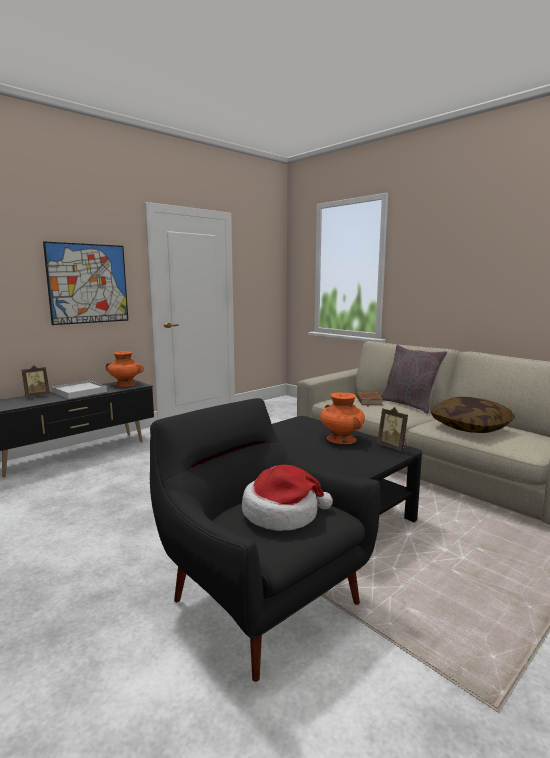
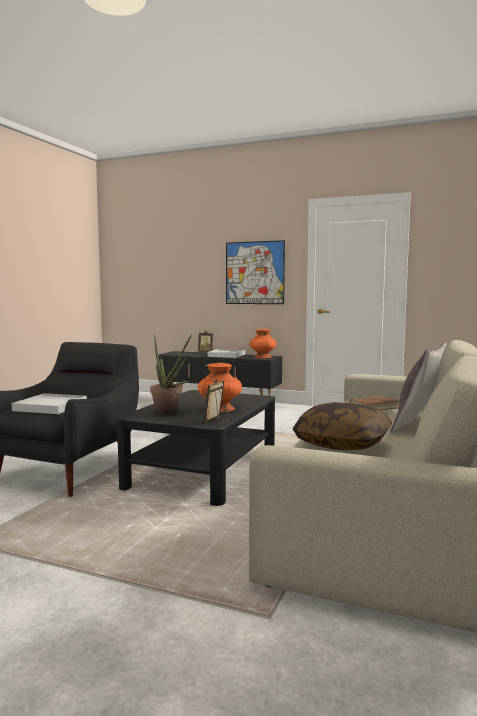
camera: 65 degrees right, 5 degrees down
hat [242,465,333,531] -> white tray [12,393,87,414]
none -> potted plant [150,334,192,415]

